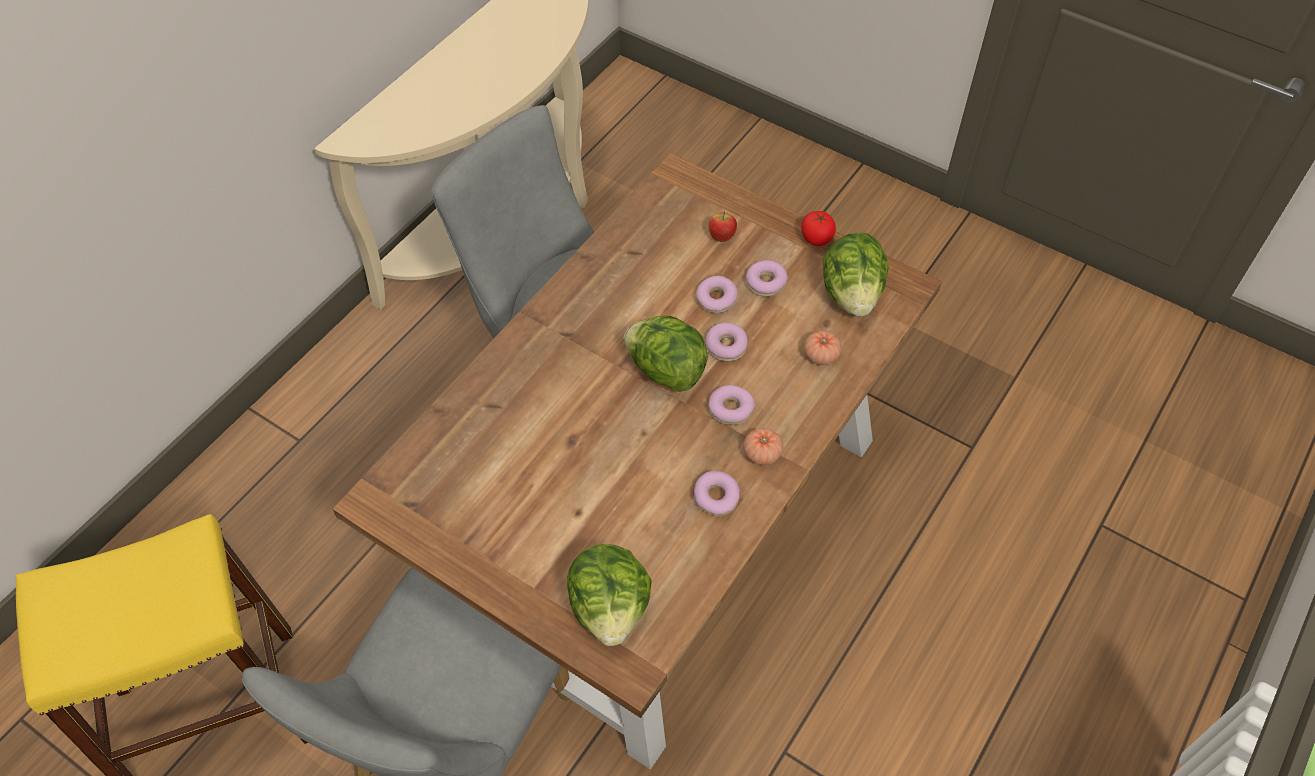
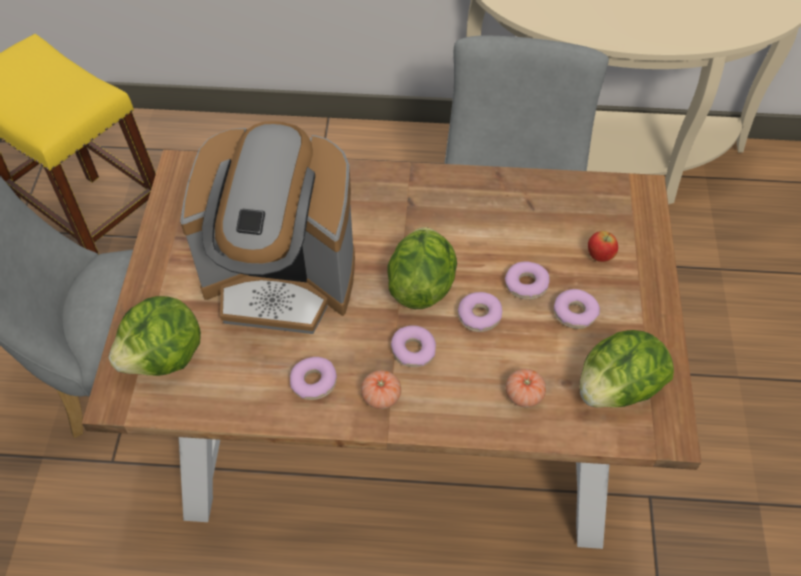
camera: 60 degrees right, 0 degrees up
tomato [801,211,836,246] -> none
none -> coffee machine [180,121,355,334]

